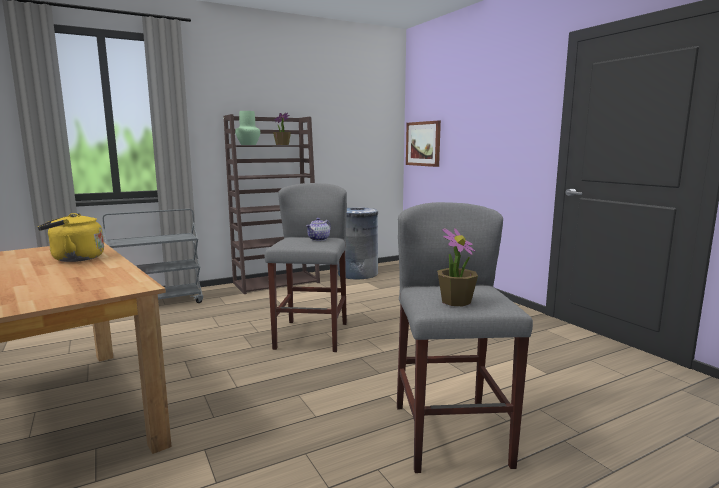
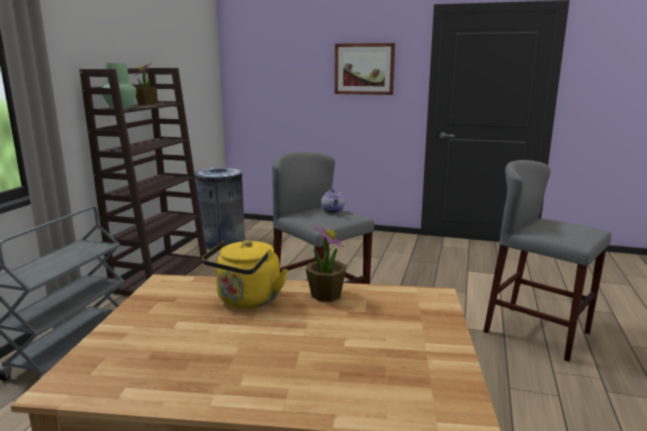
camera: 45 degrees left, 5 degrees up
picture [406,121,441,167] -> picture moved to [335,43,395,95]
potted plant [437,228,478,306] -> potted plant moved to [306,222,347,302]

